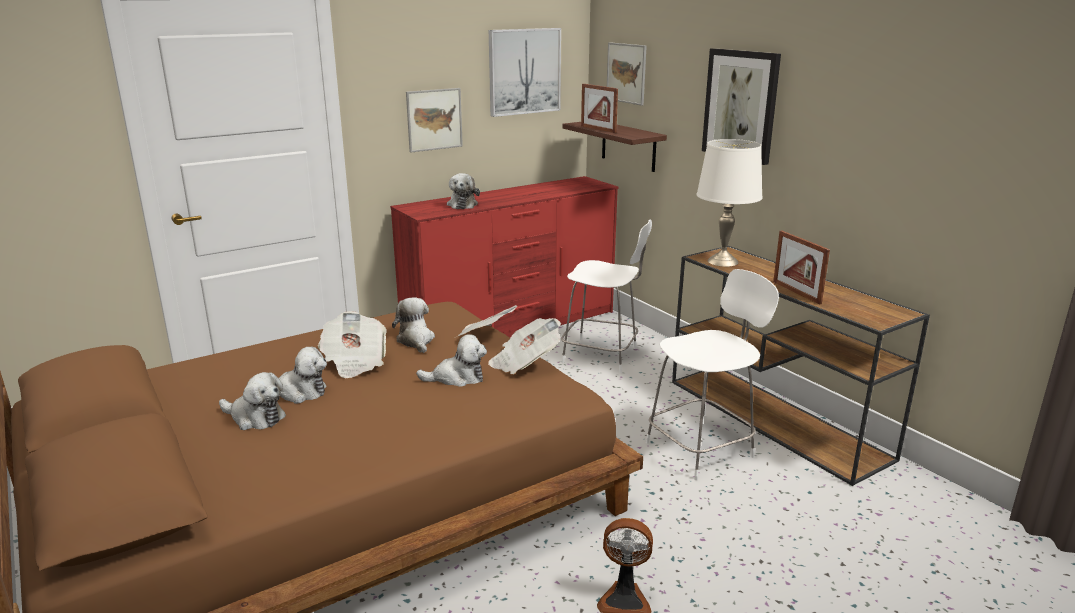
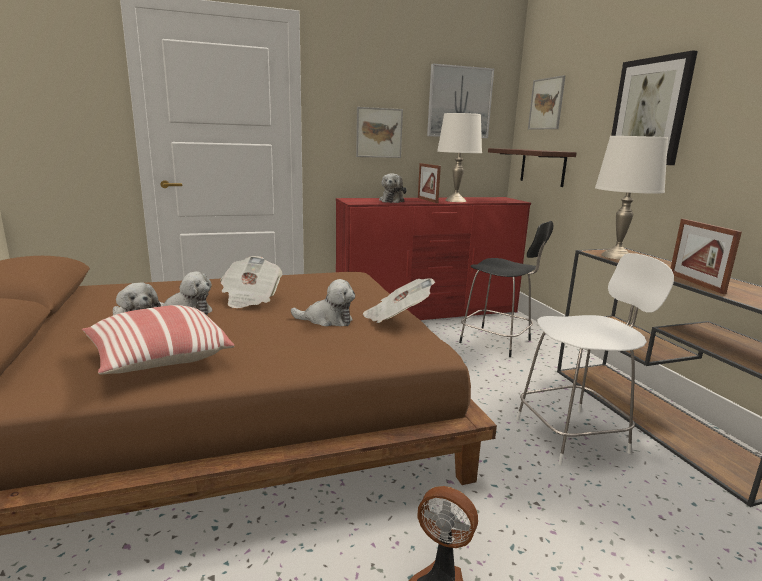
camera: 15 degrees right, 5 degrees down
plush toy [392,297,435,353] -> none
newspaper [456,305,517,337] -> none
white chair [561,219,652,373] -> black chair [459,221,554,357]
picture frame [581,84,618,133] -> picture frame moved to [418,163,441,203]
none -> pillow [82,305,234,375]
none -> white table lamp [437,113,482,202]

